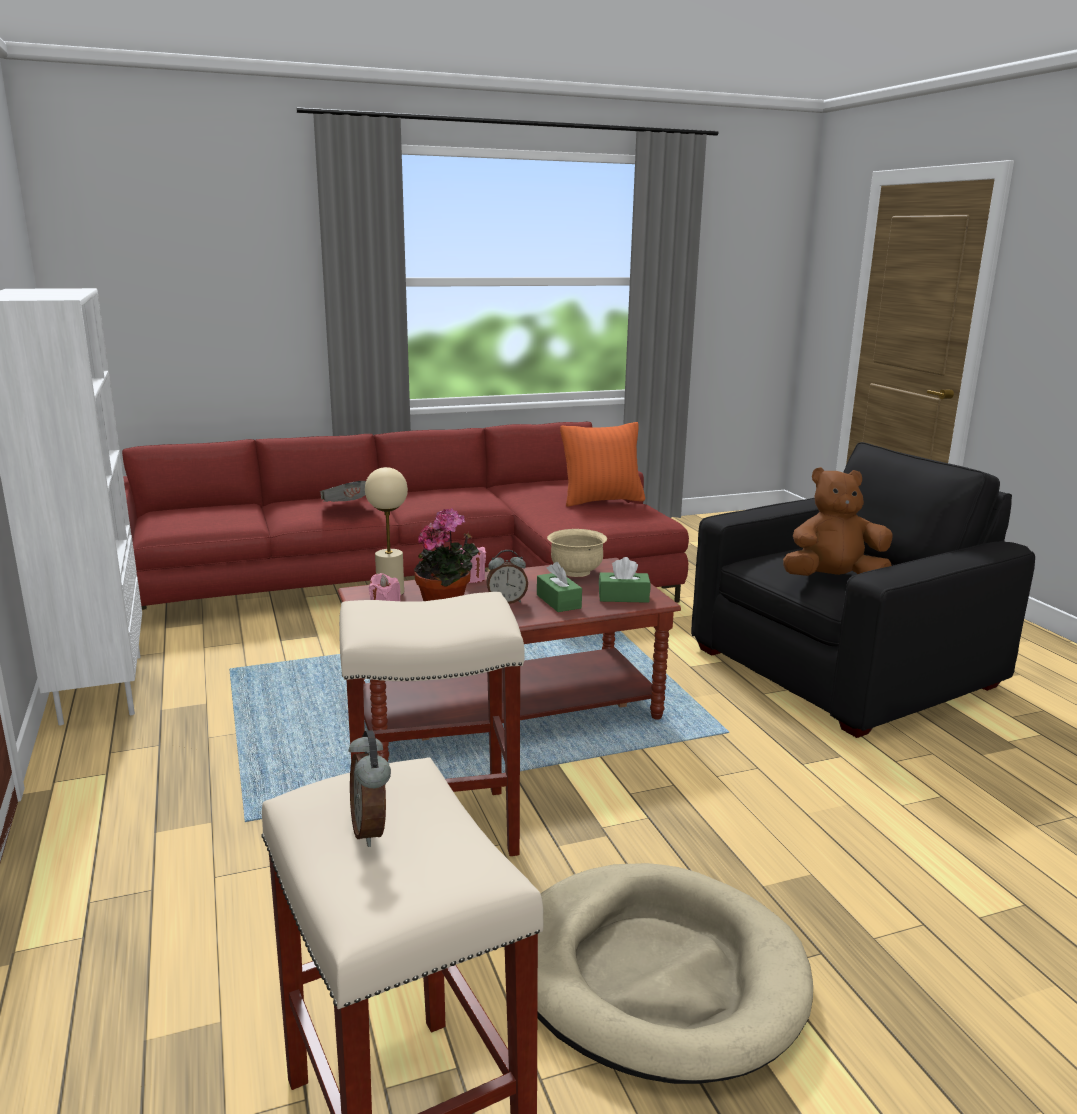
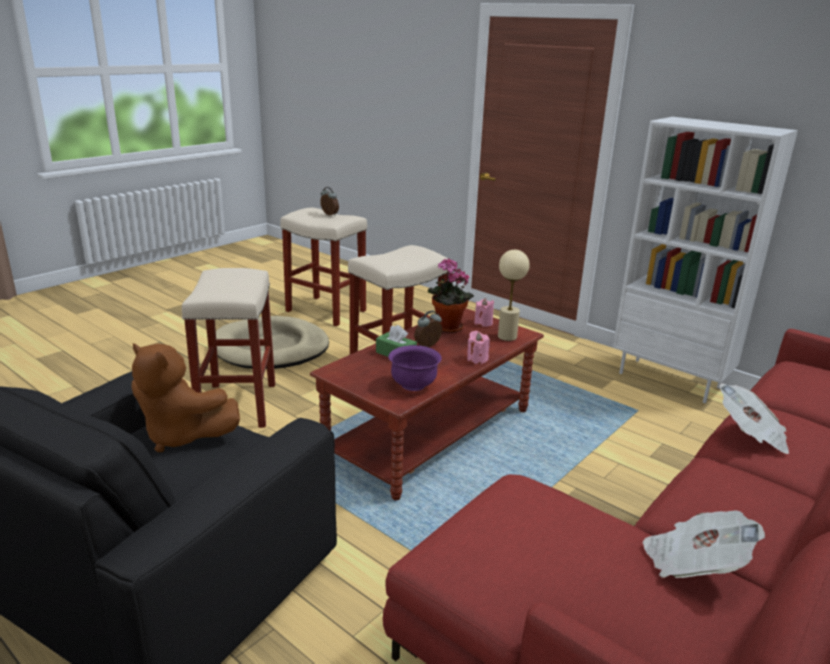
camera: 150 degrees right, 5 degrees up
beige bowl [547,529,607,577] -> purple bowl [388,345,442,391]
orange pillow [560,422,645,507] -> none
green tissue box [599,557,650,603] -> none
brown plush toy [783,467,893,576] -> brown plush toy turned 60 degrees clockwise [131,343,240,452]
none -> beige stool [182,268,275,428]
none -> newspaper [642,510,765,578]

